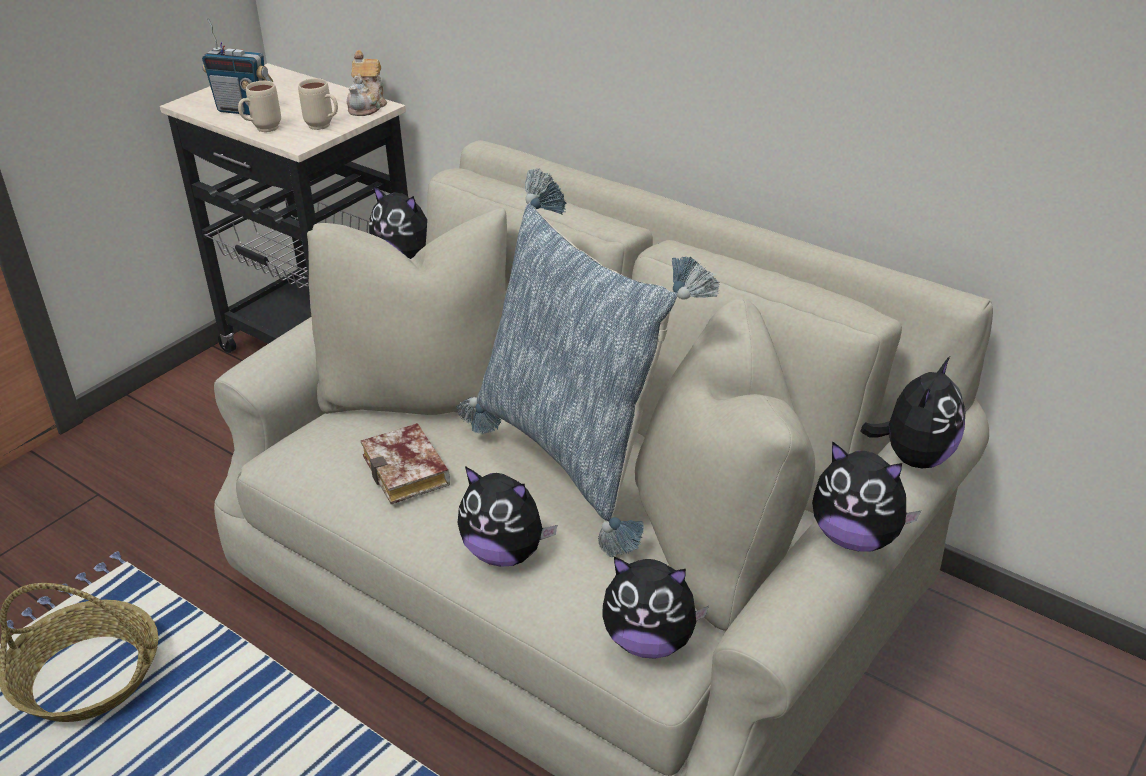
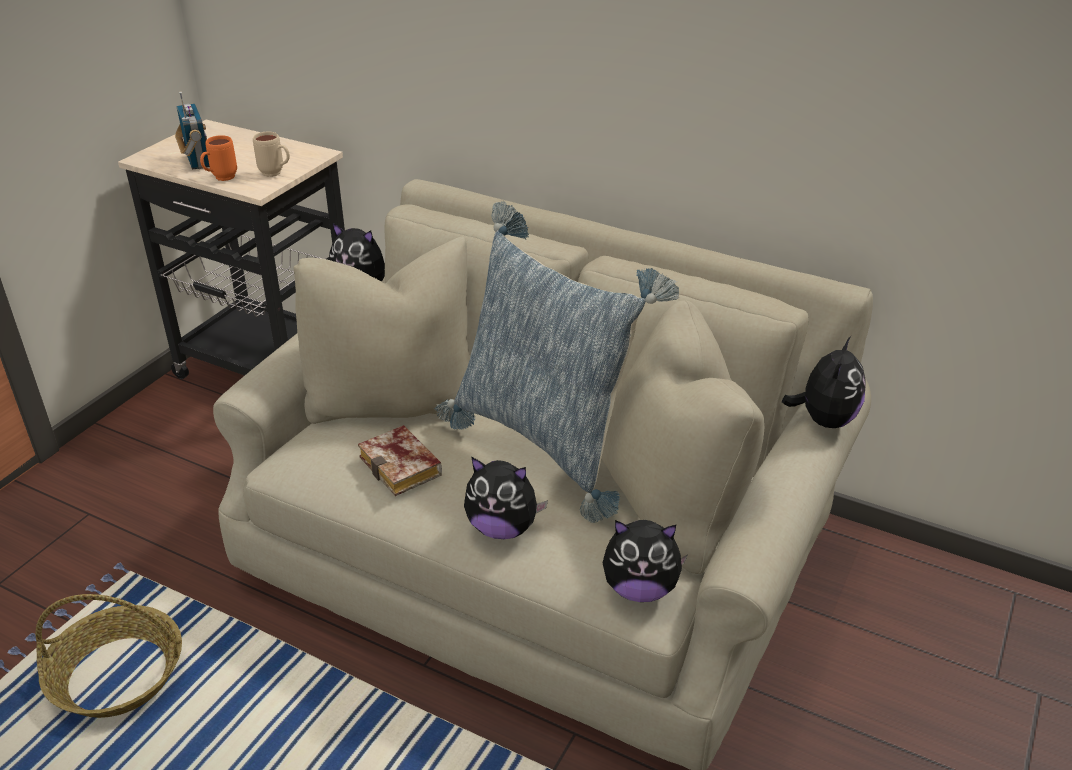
camera: 10 degrees left, 0 degrees up
radio [202,18,273,115] -> radio turned 120 degrees counterclockwise [175,91,210,170]
beige mug [238,81,281,132] -> orange mug [200,135,237,181]
teapot [347,50,387,116] -> none
plush toy [812,441,921,551] -> none

